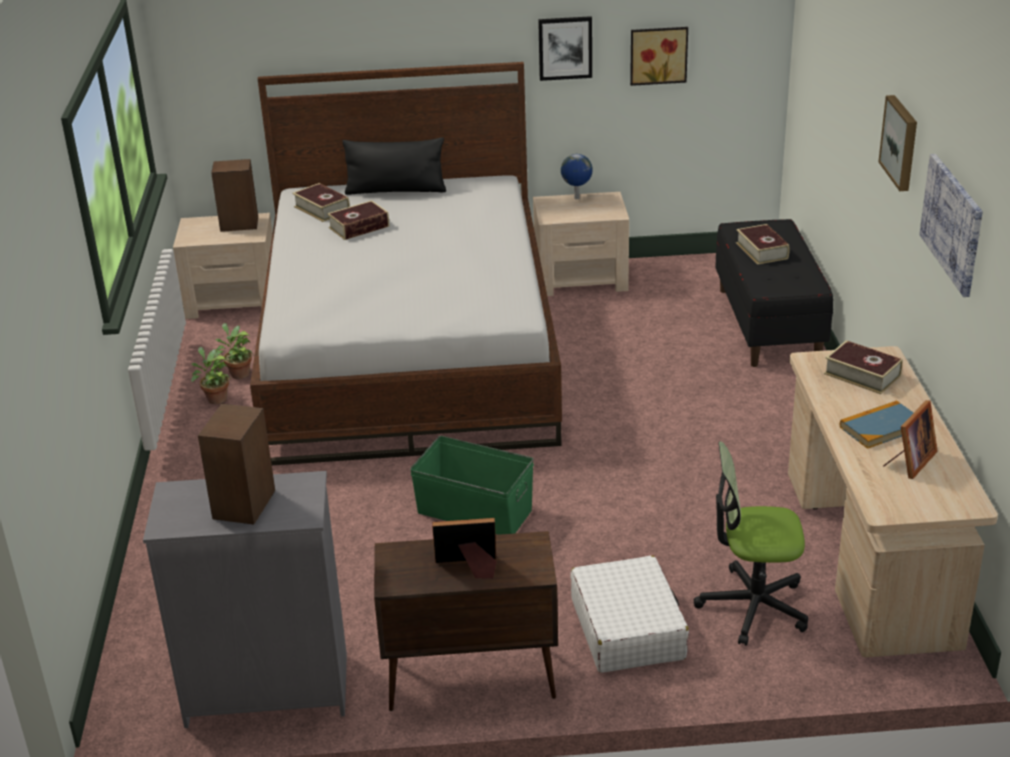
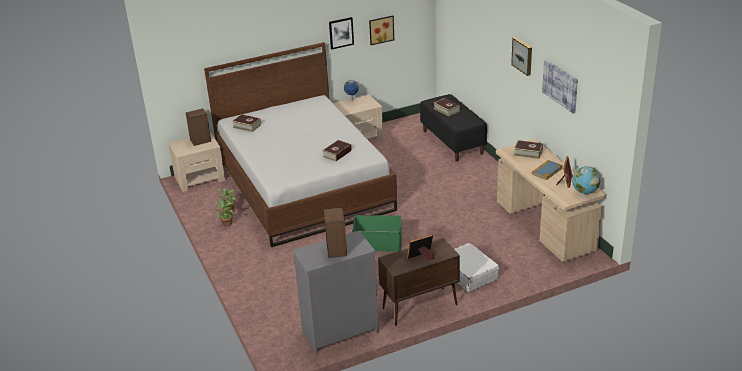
camera: 20 degrees left, 0 degrees up
book [327,200,389,240] -> book moved to [322,140,352,161]
black pillow [342,137,446,195] -> none
office chair [694,441,808,646] -> none
none -> globe [572,166,600,194]

